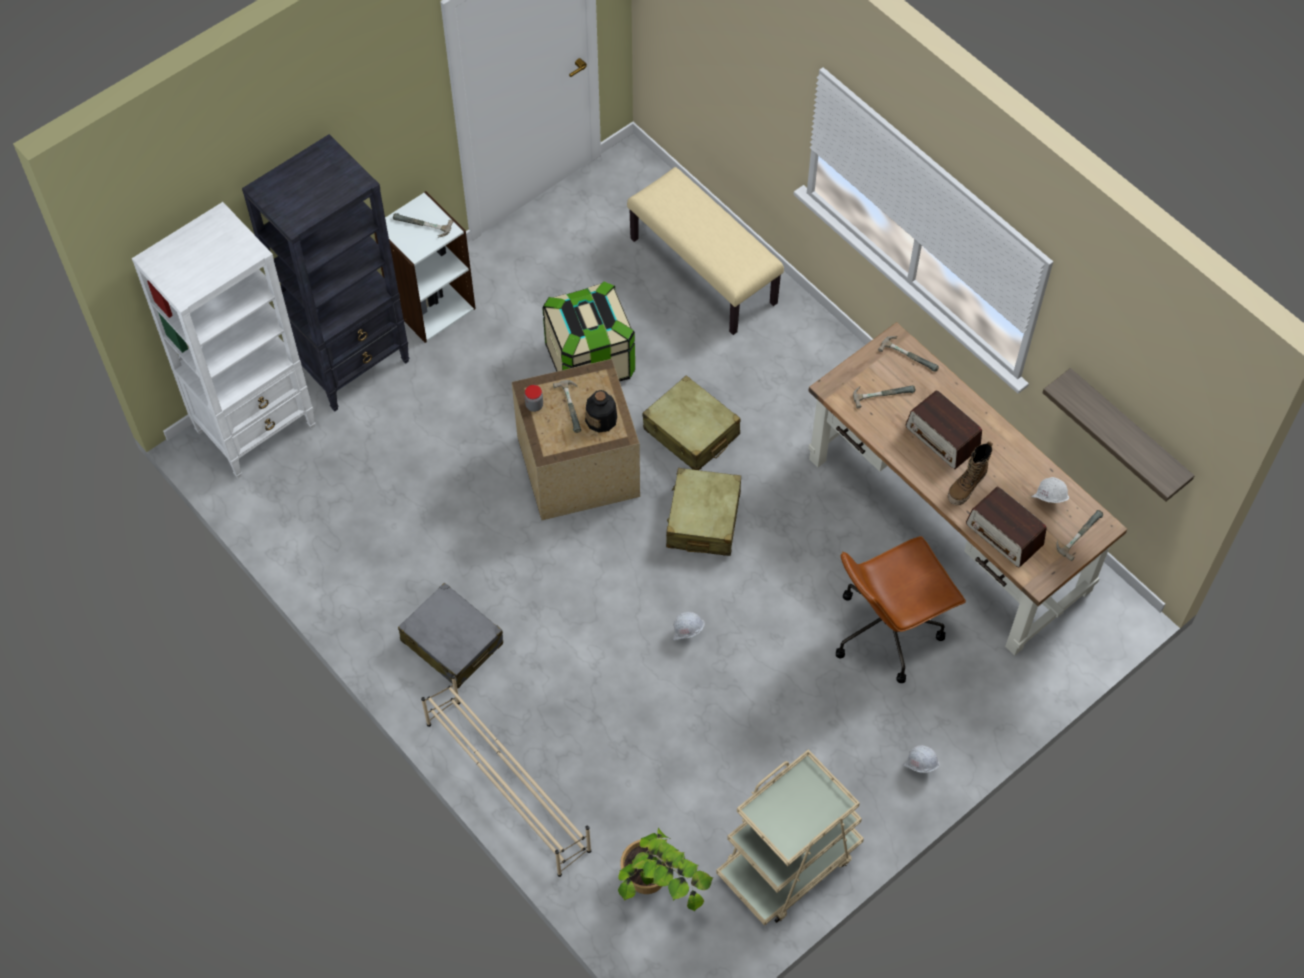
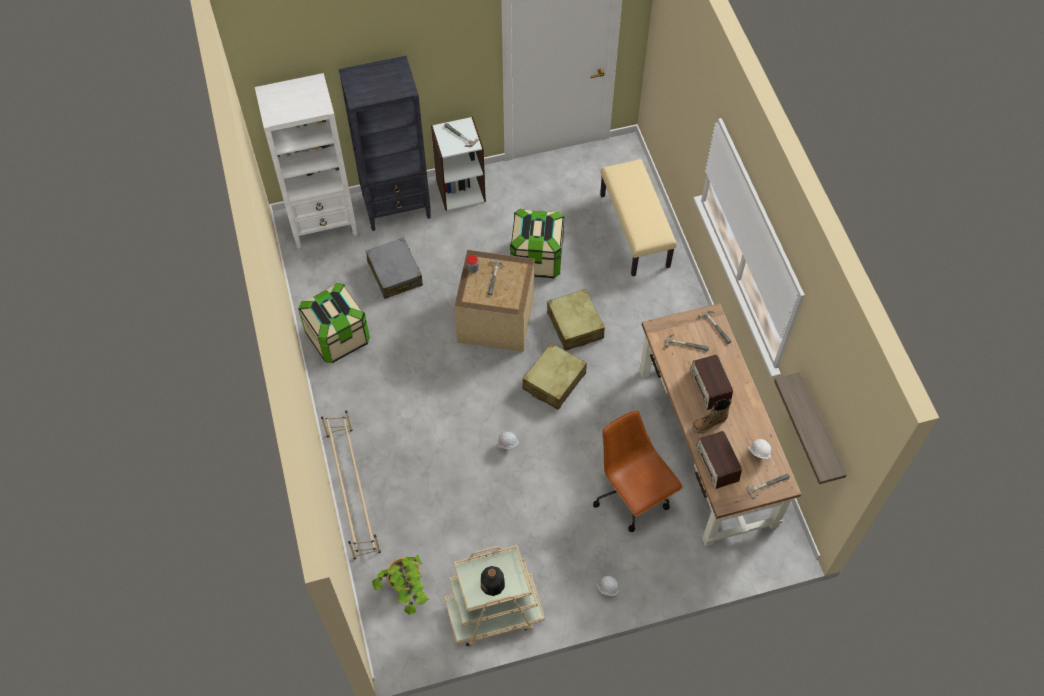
camera: 25 degrees right, 0 degrees up
grey suitcase [398,583,503,688] -> grey suitcase moved to [366,238,423,299]
bottle [585,390,617,432] -> bottle moved to [481,566,505,596]
brown office chair [836,536,966,683] -> brown office chair turned 60 degrees clockwise [593,410,683,532]
none -> storage box [298,283,370,363]

